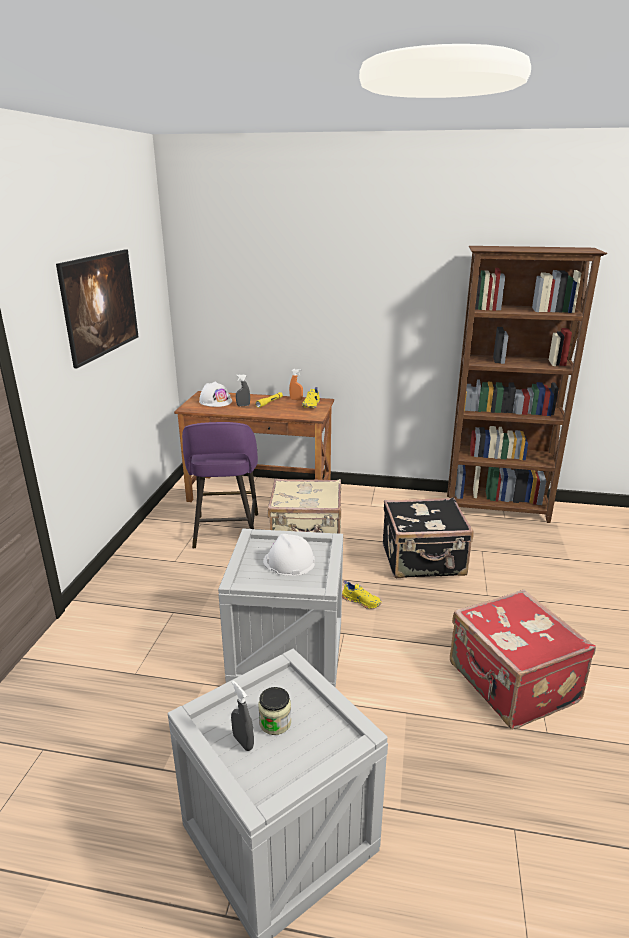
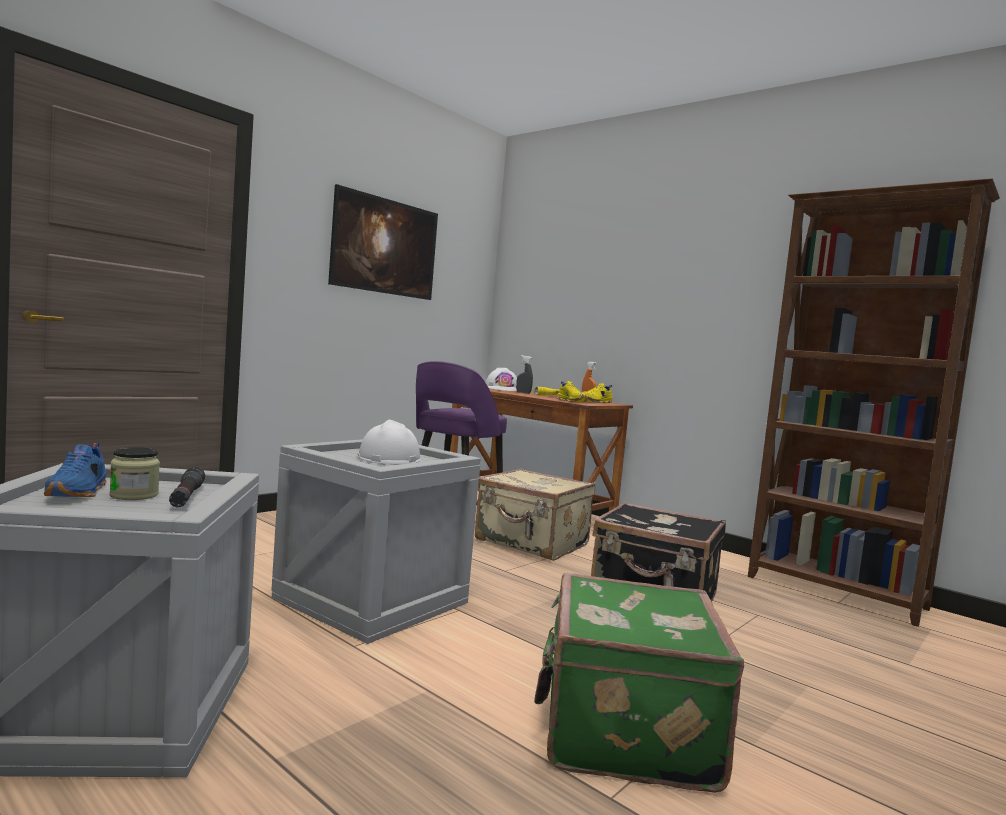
camera: 30 degrees right, 20 degrees down
grey spray bottle [231,681,254,751] -> blue shoe [44,443,106,497]
yellow shoe [342,580,382,609] -> yellow shoe moved to [556,381,587,402]
red suitcase [450,590,596,729] -> green suitcase [534,573,744,793]
none -> black flashlight [169,467,205,507]

